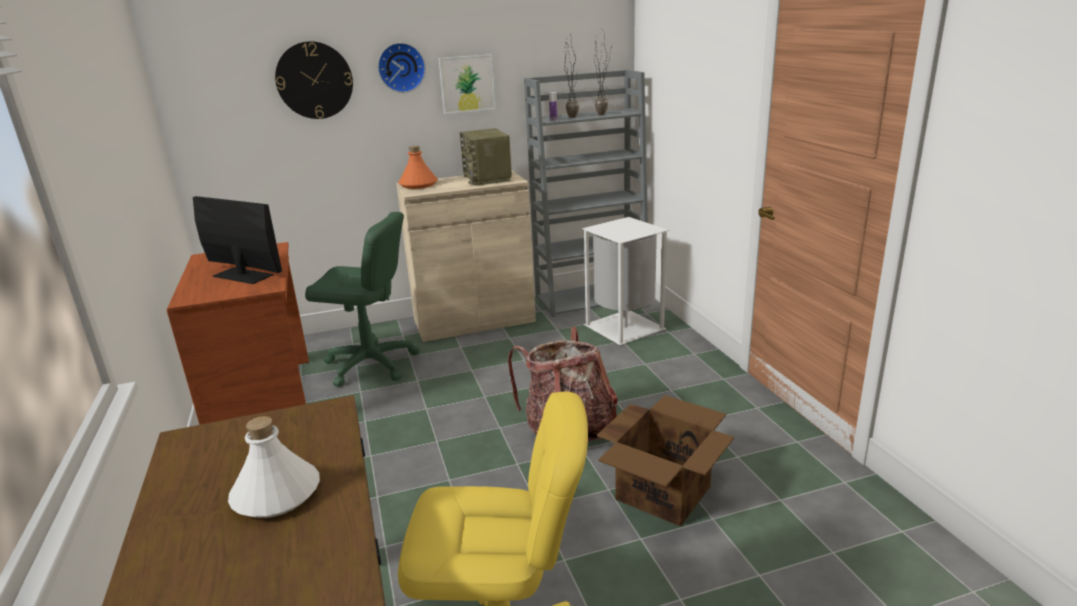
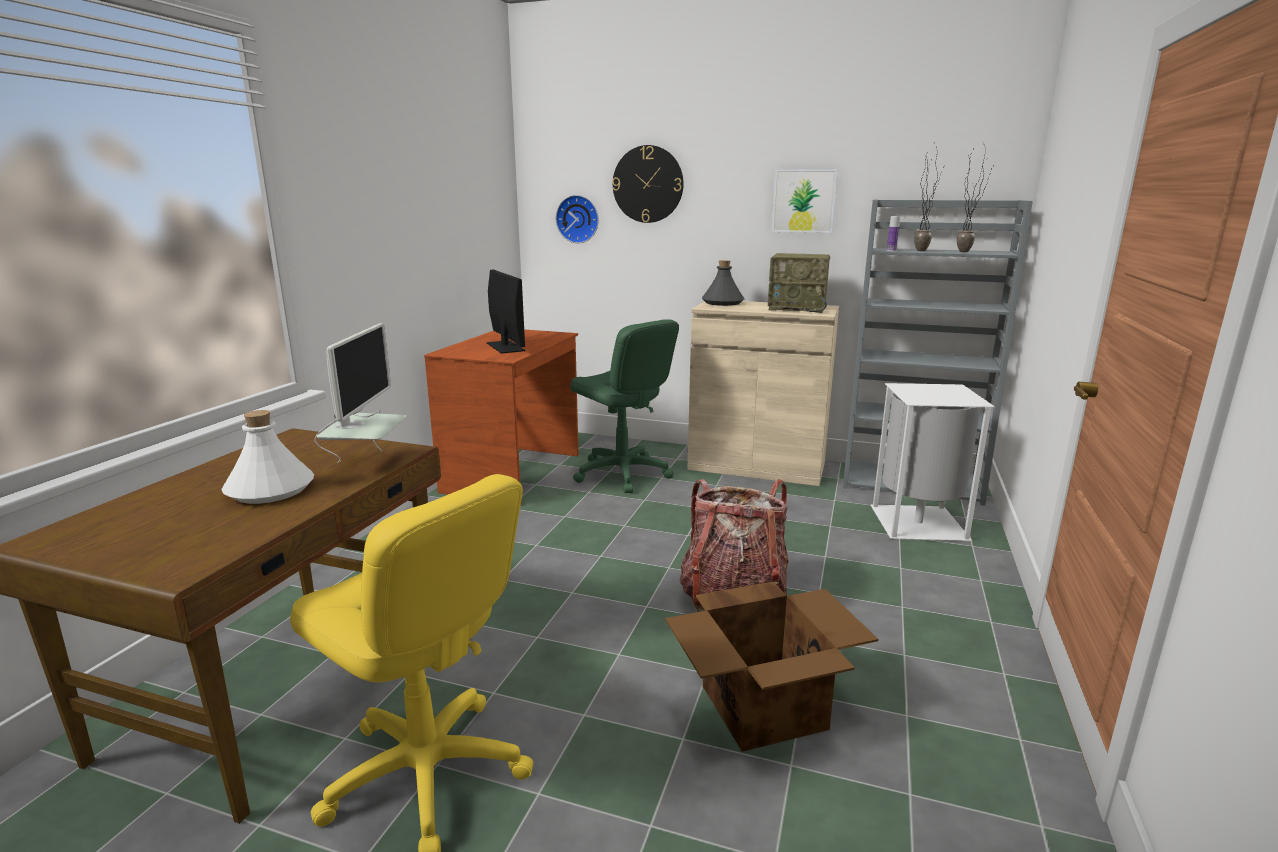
camera: 35 degrees right, 5 degrees down
wall clock [378,43,426,93] -> wall clock moved to [556,195,599,243]
orange bottle [398,146,438,189] -> grey bottle [702,260,744,306]
radio [460,128,512,186] -> radio turned 90 degrees counterclockwise [768,253,830,313]
none -> monitor [315,323,407,463]

